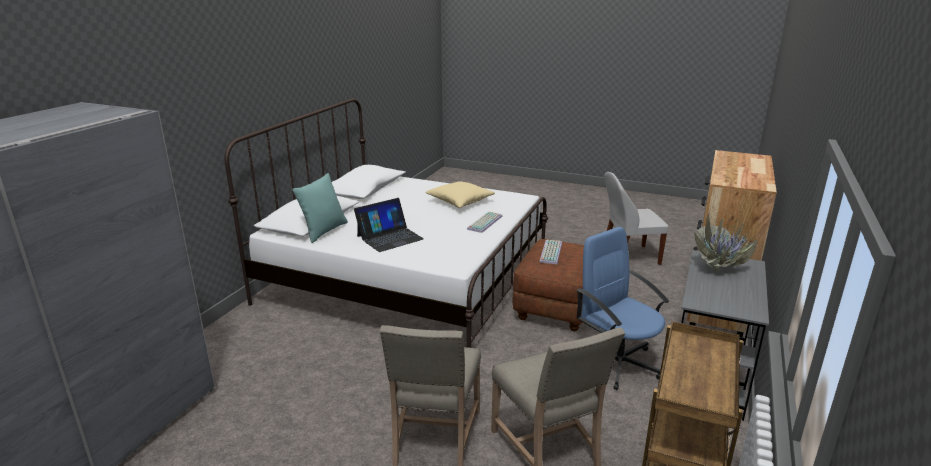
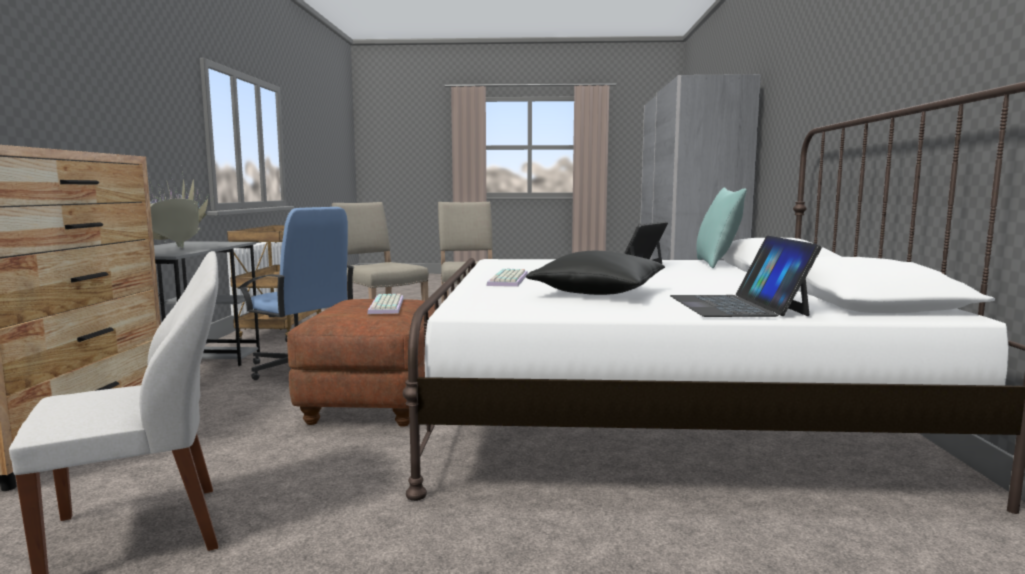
camera: 160 degrees right, 15 degrees down
beige pillow [425,181,495,208] -> black pillow [526,251,665,295]
none -> laptop [670,236,822,317]

